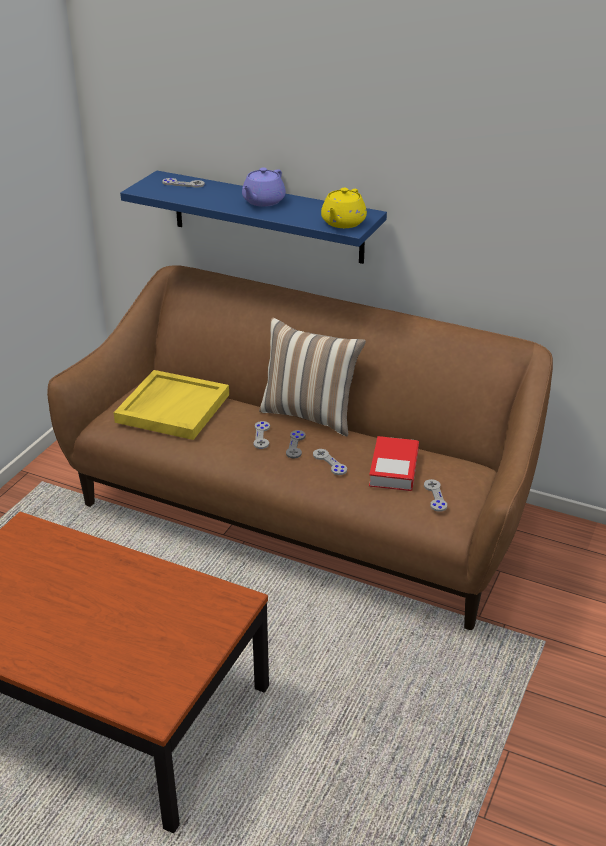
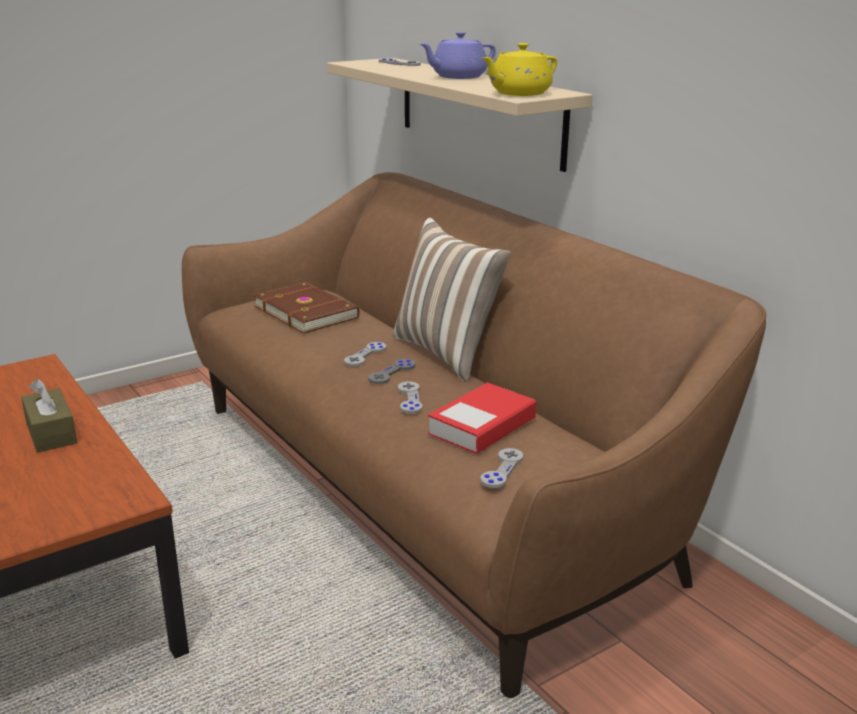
camera: 30 degrees right, 10 degrees down
yellow tray [114,370,229,440] -> brown book [254,282,360,334]
blue shelf [120,171,387,264] -> beige shelf [327,58,593,172]
none -> brown tissue box [21,379,77,452]

